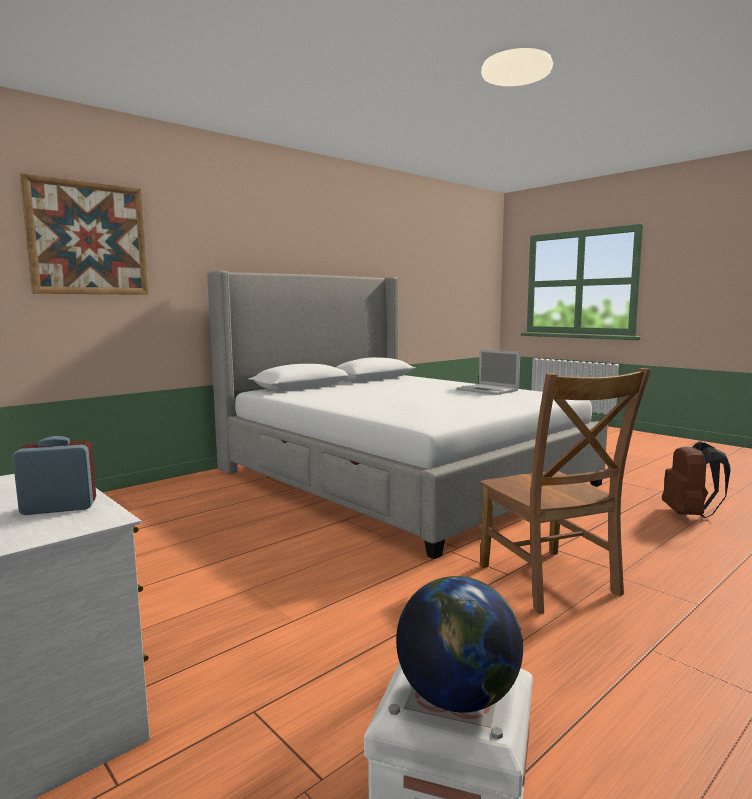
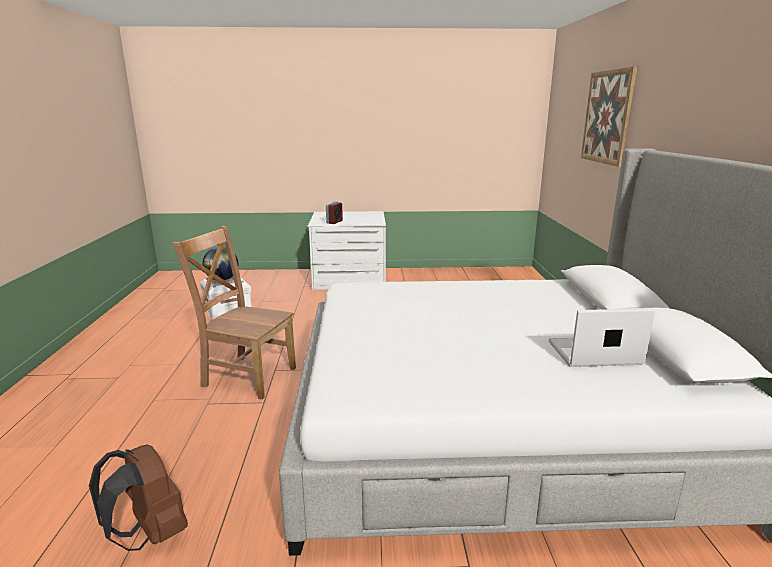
camera: 130 degrees right, 10 degrees up
laptop [457,349,520,395] -> laptop moved to [549,308,655,367]

